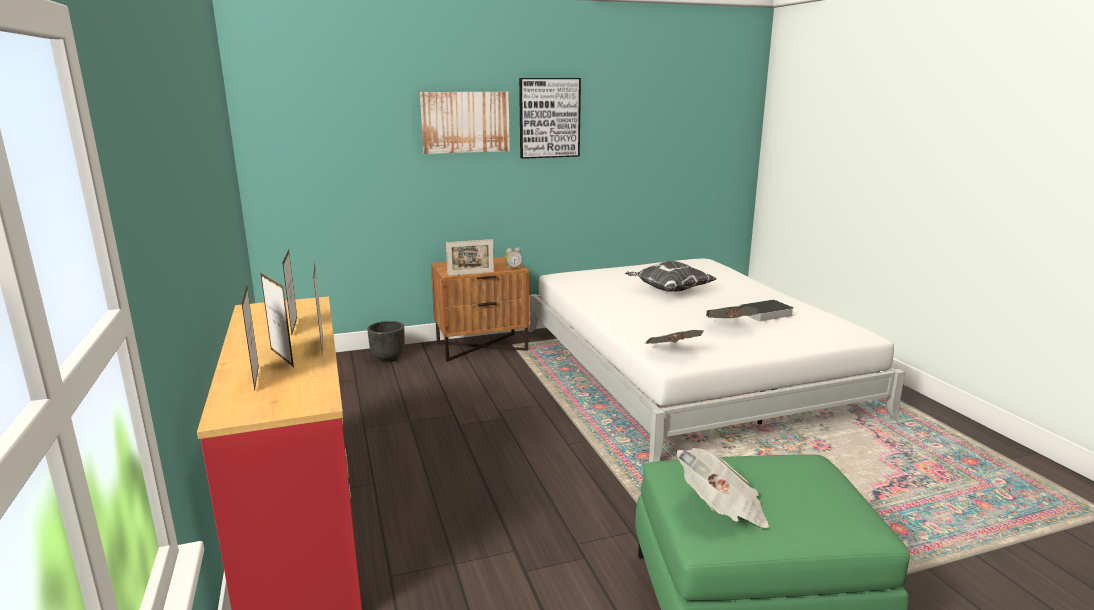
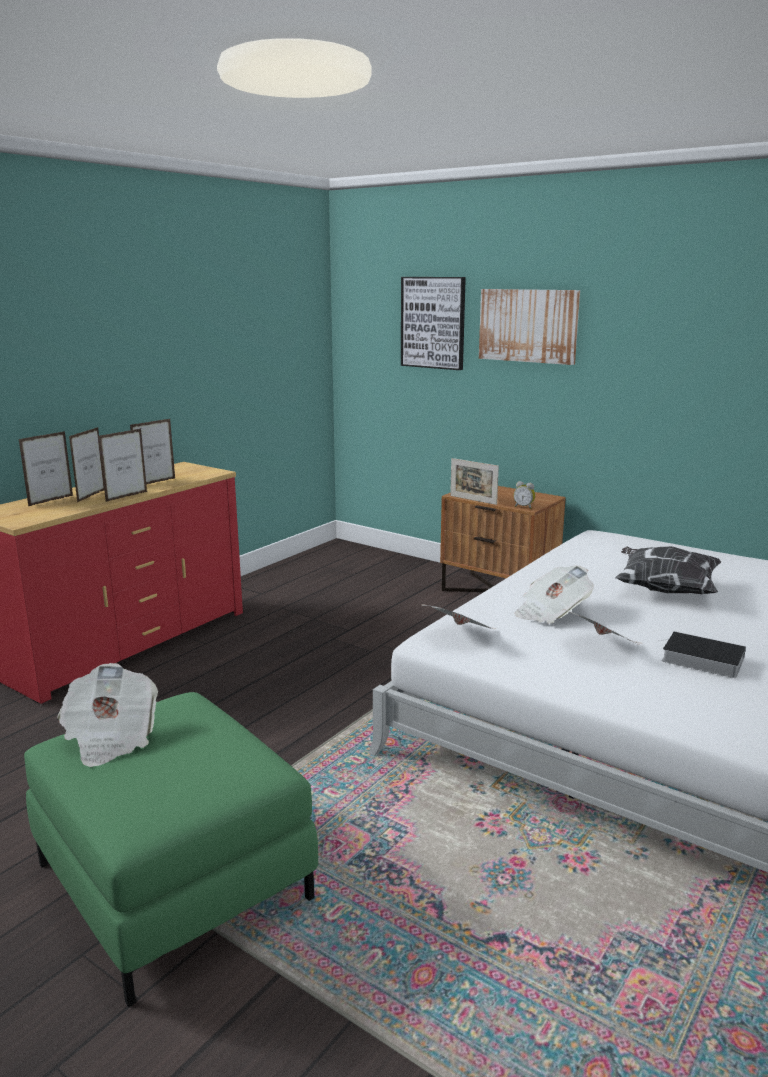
camera: 55 degrees right, 0 degrees up
black planter [367,321,405,362] -> none
picture [519,78,581,159] -> picture moved to [401,277,466,370]
none -> newspaper [515,566,594,624]

